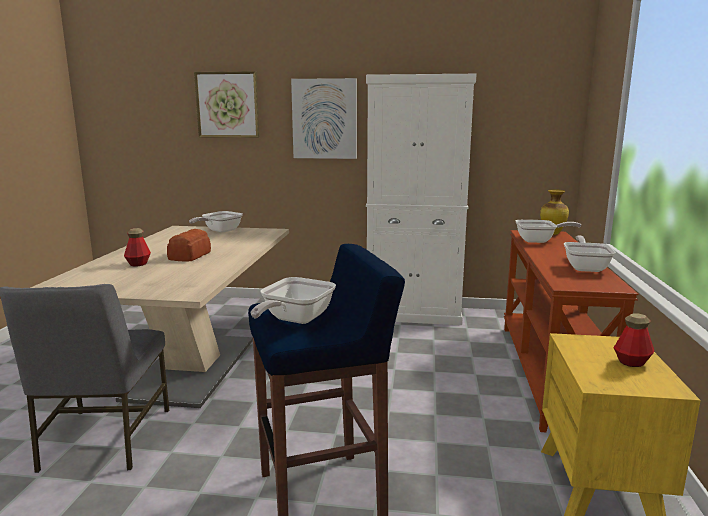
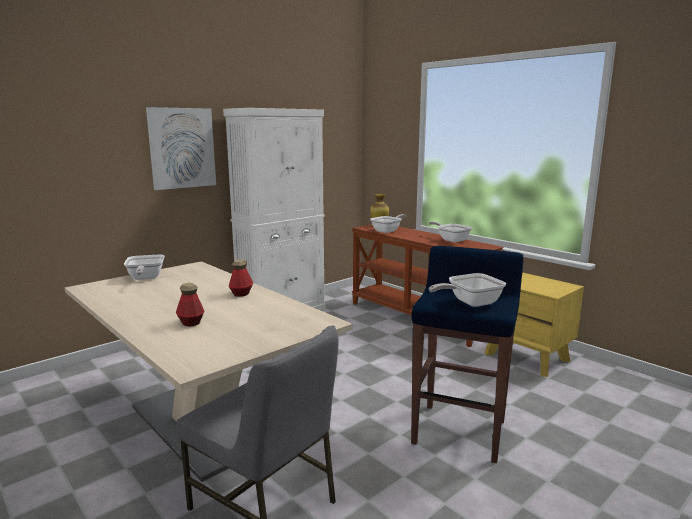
camera: 50 degrees left, 0 degrees up
bread [167,229,211,261] -> none
picture [194,71,259,138] -> none
frying pan [250,277,336,324] -> frying pan turned 90 degrees clockwise [429,273,506,307]
bottle [614,313,655,367] -> bottle moved to [229,259,253,297]

